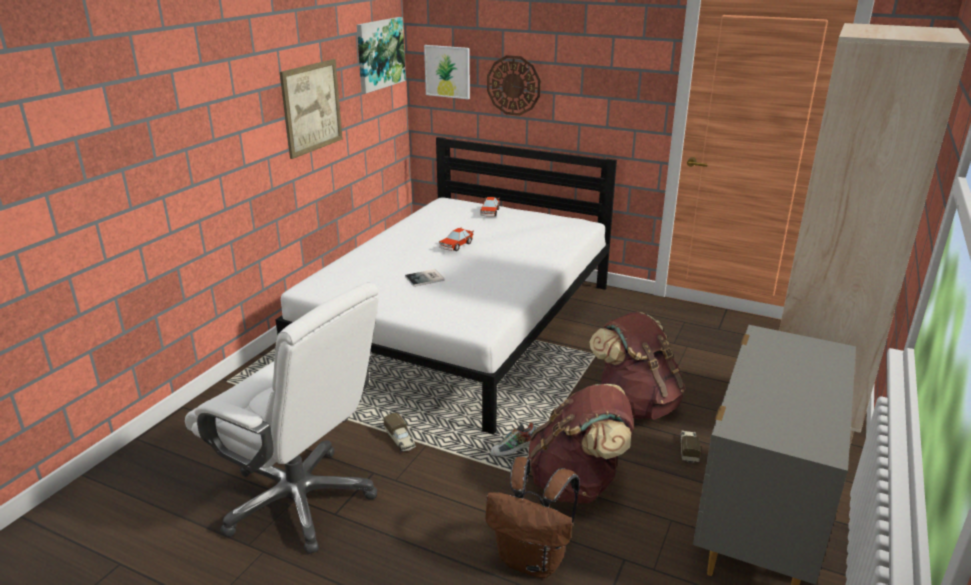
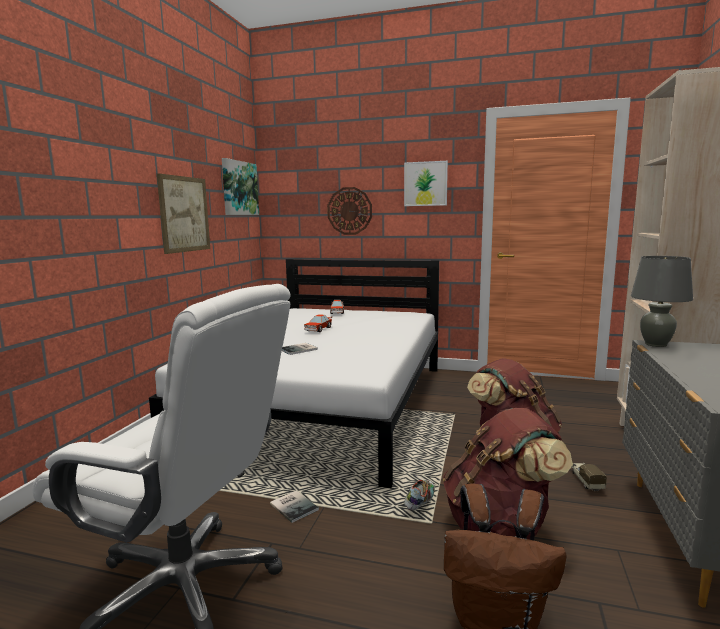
camera: 10 degrees left, 15 degrees down
toy truck [383,413,416,452] -> book [270,491,319,523]
picture [424,45,470,99] -> picture moved to [404,161,448,206]
shoe [490,422,536,457] -> shoe turned 150 degrees clockwise [404,480,435,510]
none -> grey table lamp [631,256,693,347]

